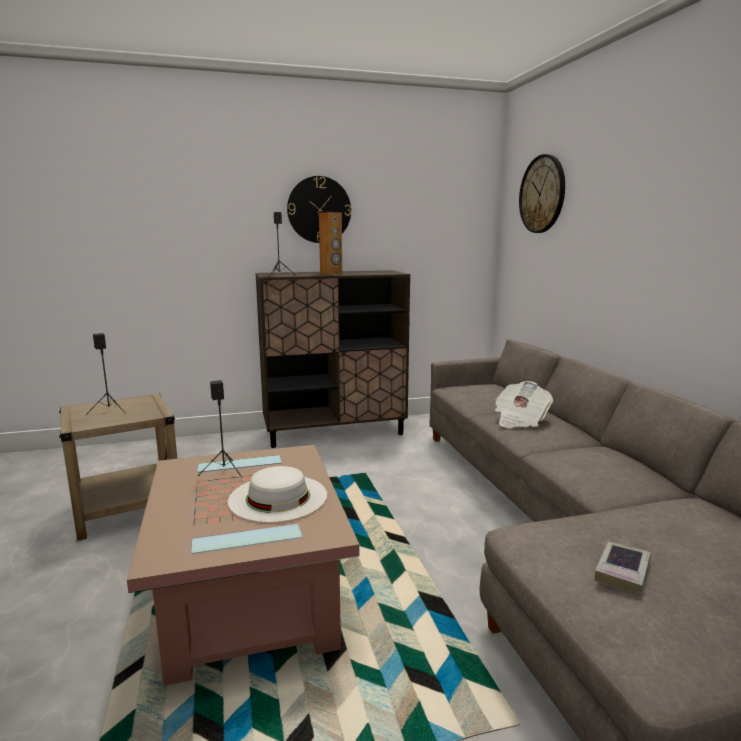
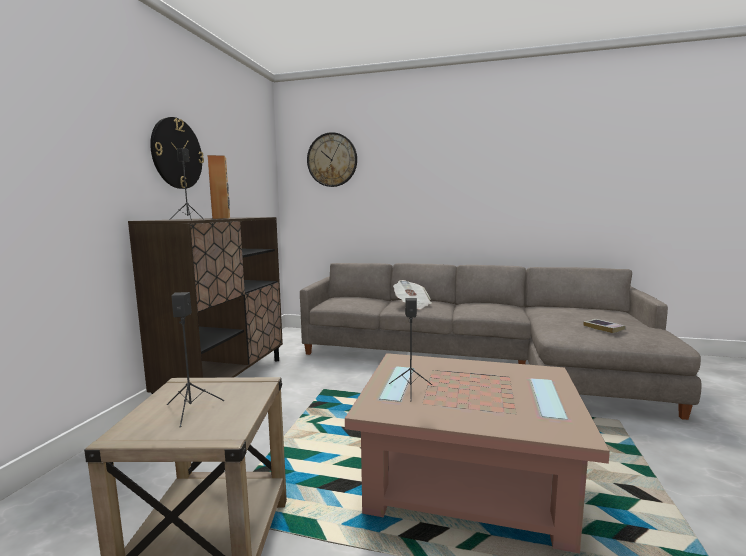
camera: 60 degrees left, 5 degrees down
white hat [228,466,327,523] -> none

